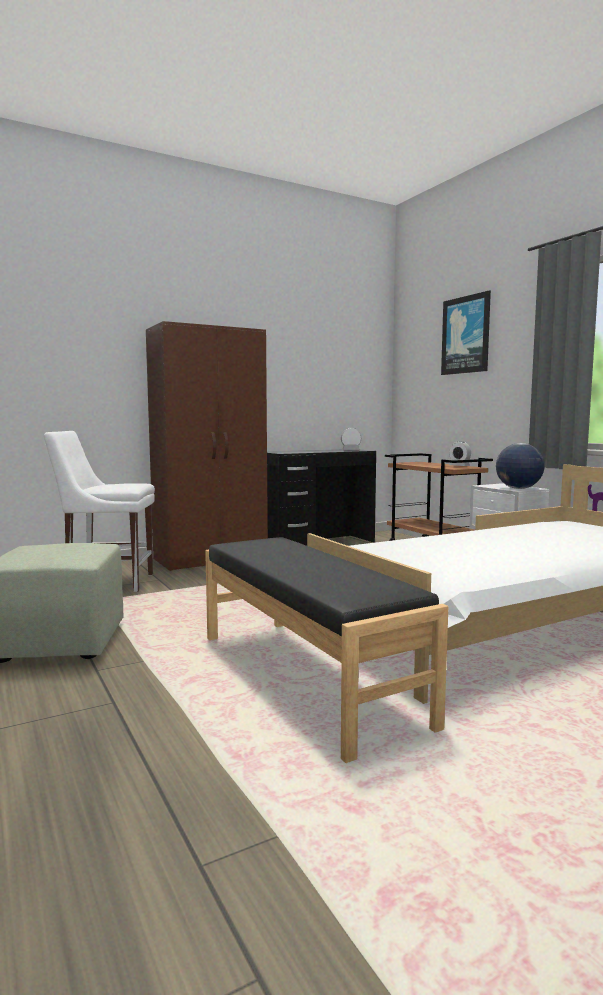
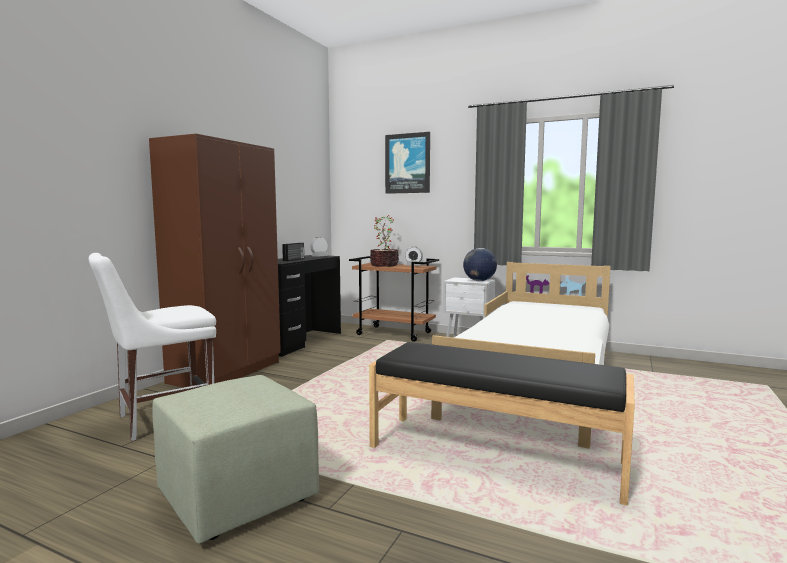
camera: 35 degrees left, 0 degrees up
none -> radio [282,243,304,261]
none -> potted plant [370,215,399,267]

